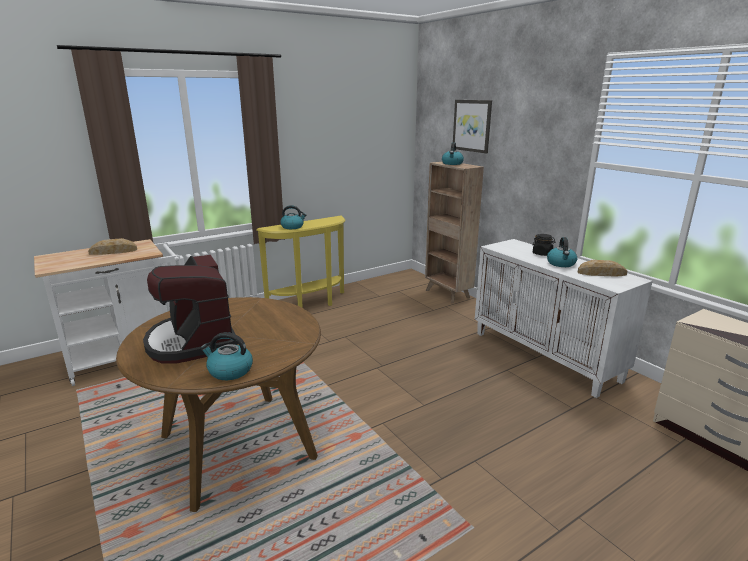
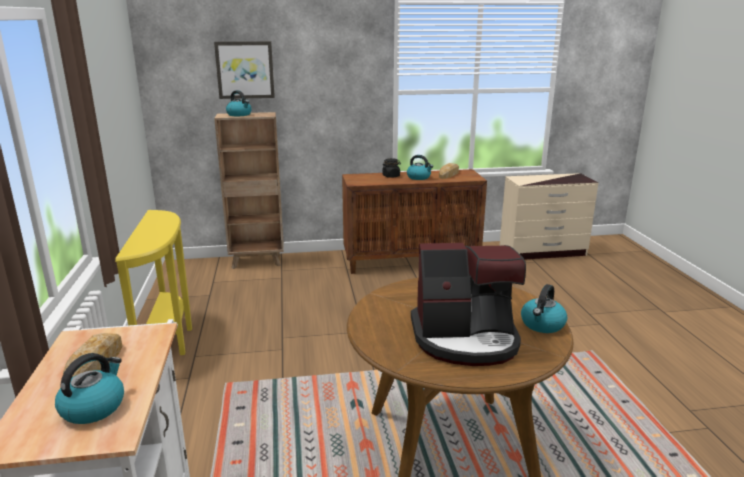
camera: 65 degrees left, 0 degrees up
kettle [280,205,307,229] -> kettle moved to [55,353,124,424]
white cabinet [475,239,653,398] -> brown cabinet [342,169,487,274]

